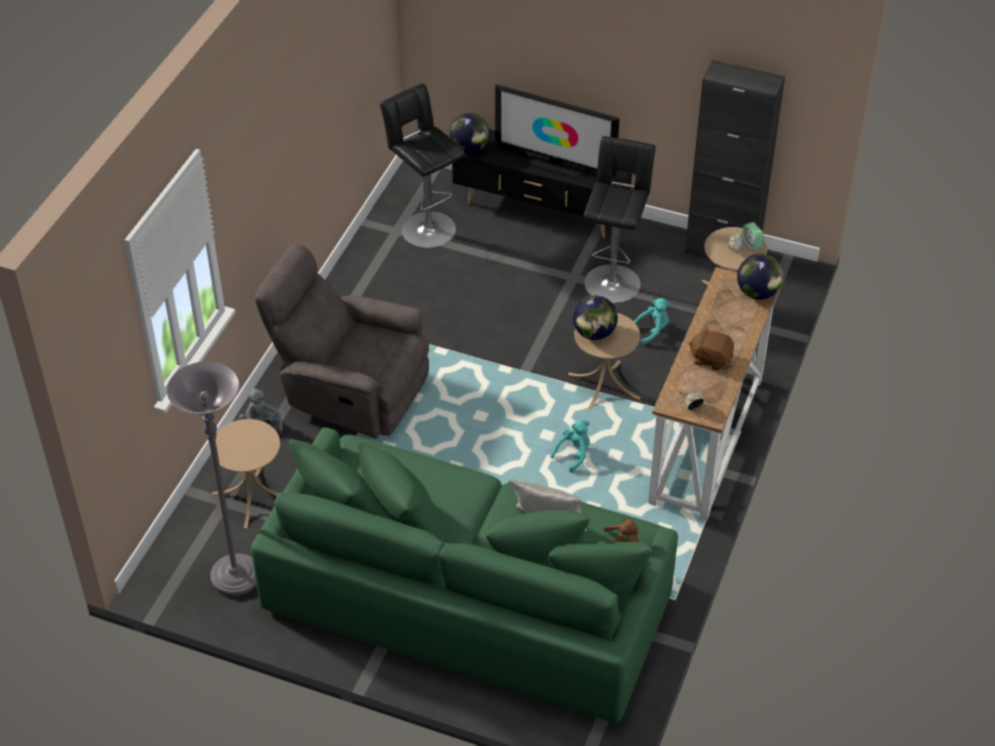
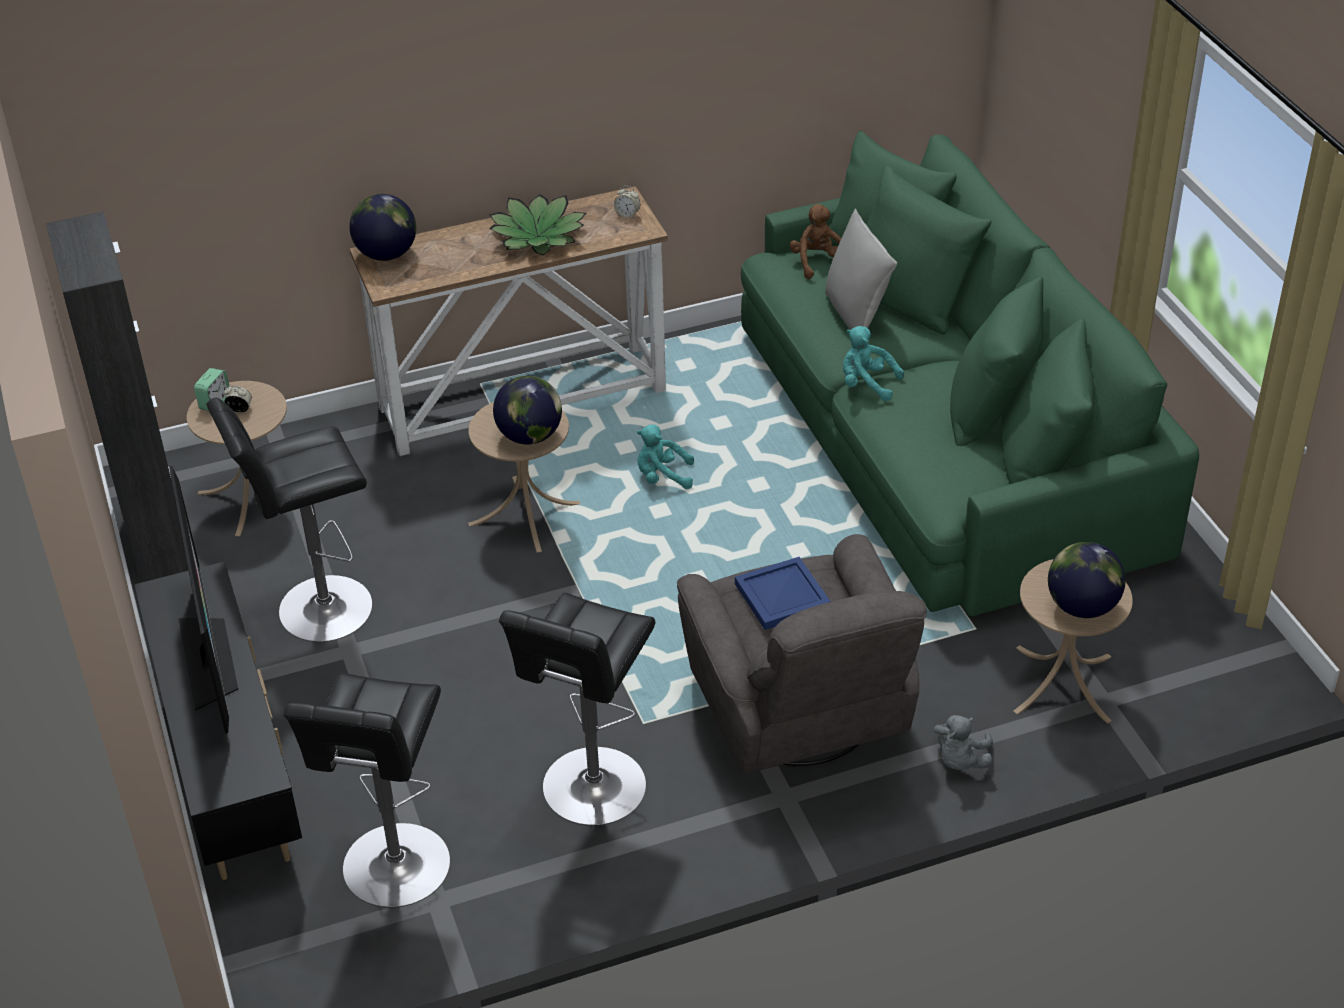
camera: 130 degrees left, 5 degrees down
grey floor lamp [167,361,256,596] -> none
globe [449,113,490,154] -> globe moved to [1048,542,1126,618]
turquoise plush toy [634,298,671,345] -> turquoise plush toy moved to [843,326,904,401]
brown plush toy [689,327,734,371] -> potted plant [489,194,586,255]
none -> black stool [499,593,656,826]
none -> blue tray [735,557,831,630]

